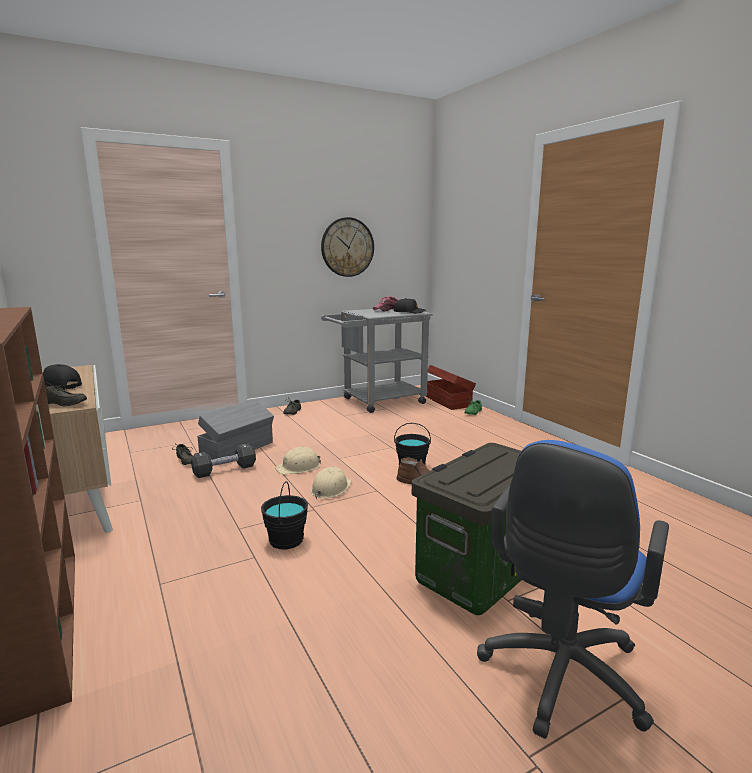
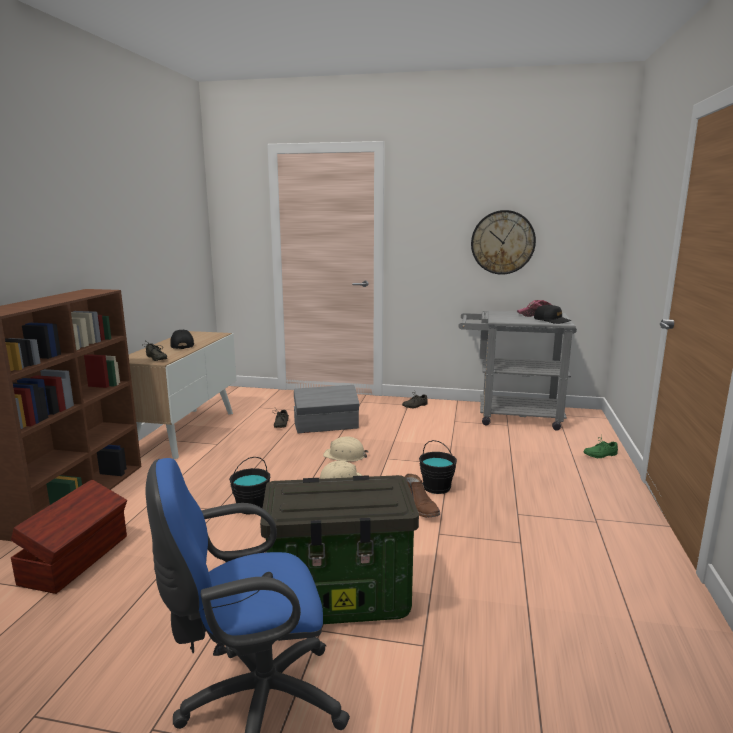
camera: 40 degrees right, 0 degrees up
black dumbbell [191,443,256,478] -> none
brown storage box [425,365,476,410] -> brown storage box moved to [11,480,127,594]

